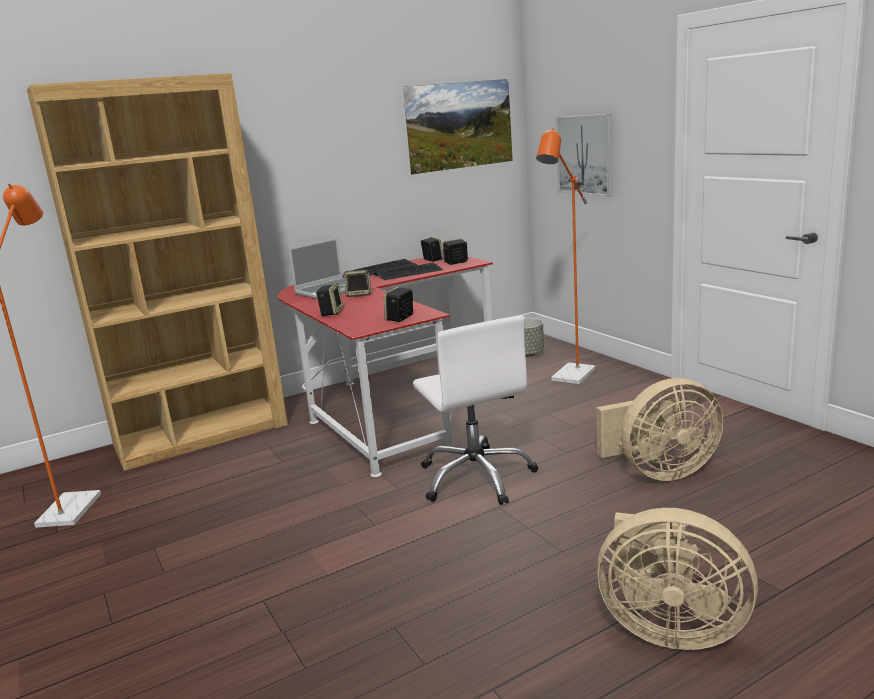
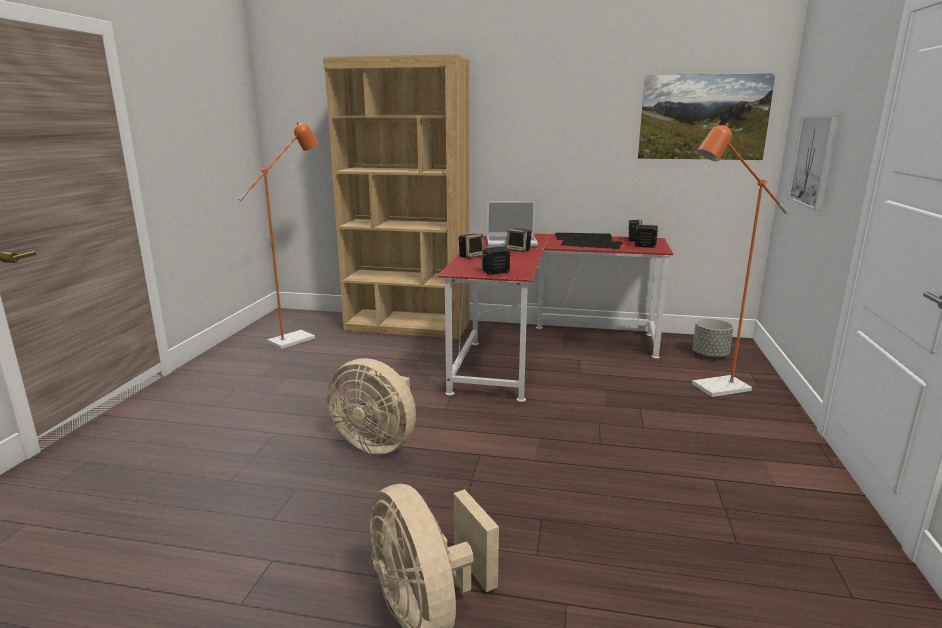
camera: 40 degrees right, 0 degrees up
white office chair [413,316,538,505] -> none
beige fan [597,378,723,481] -> beige fan moved to [327,358,416,454]

